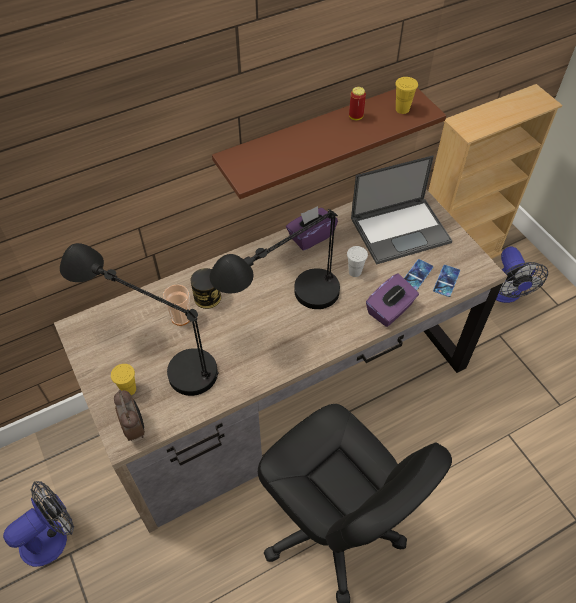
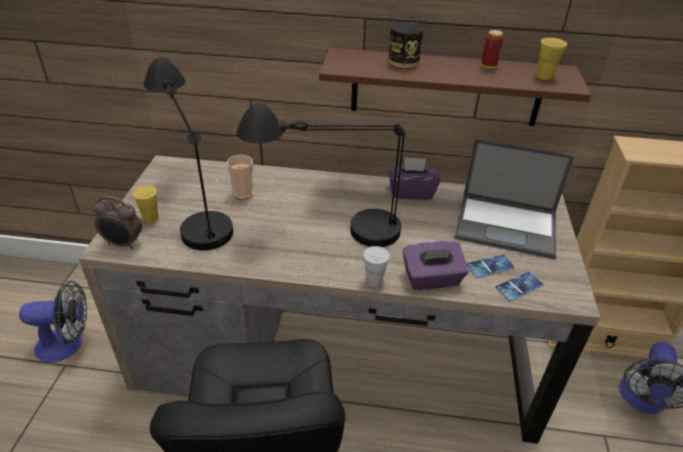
camera: 35 degrees right, 15 degrees down
alarm clock [114,390,145,441] -> alarm clock turned 90 degrees clockwise [93,196,142,249]
can [191,268,221,309] -> can moved to [388,22,424,69]
white cup [347,246,368,277] -> white cup moved to [363,246,390,287]

